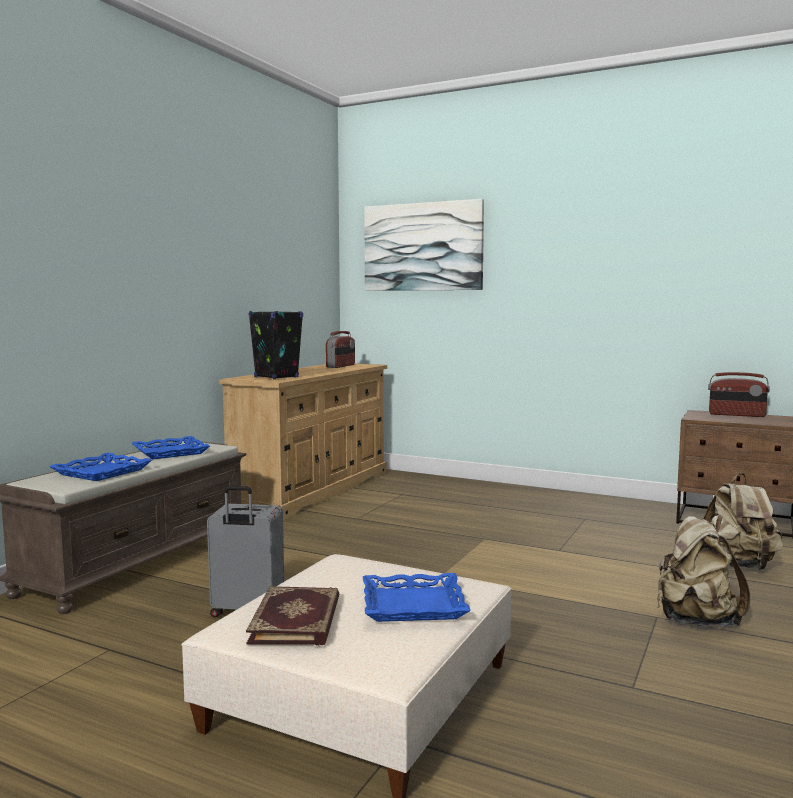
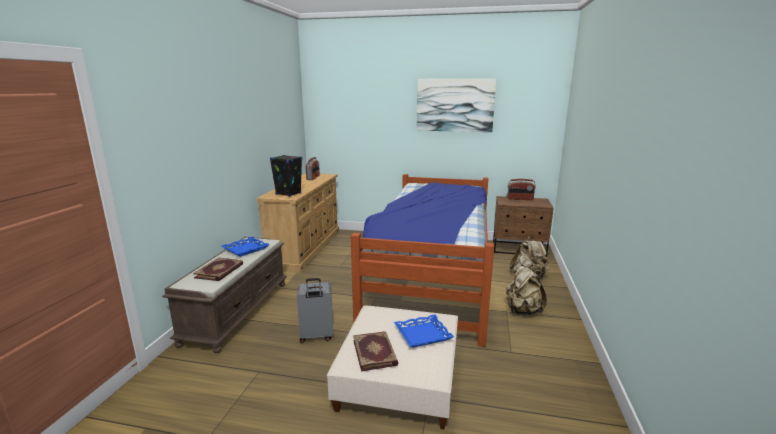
camera: 15 degrees left, 10 degrees up
blue tray [50,453,152,481] -> book [193,258,243,281]
picture [364,199,484,291] -> picture moved to [417,79,496,132]
none -> bed [351,174,494,347]

